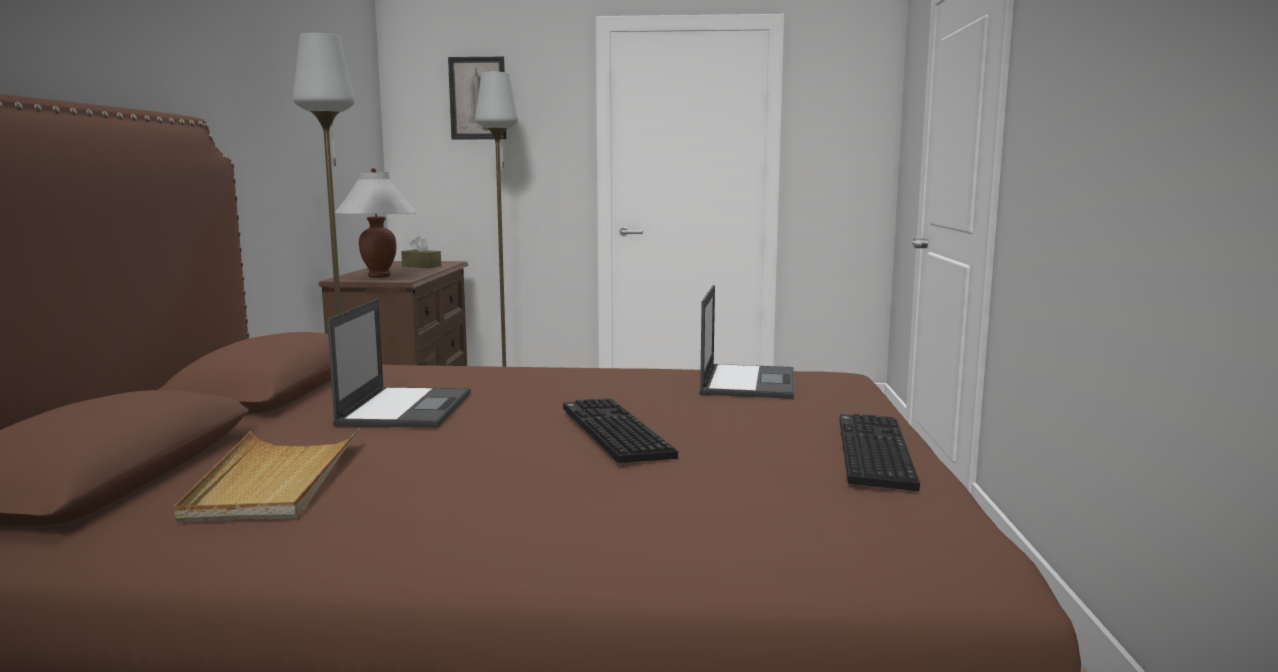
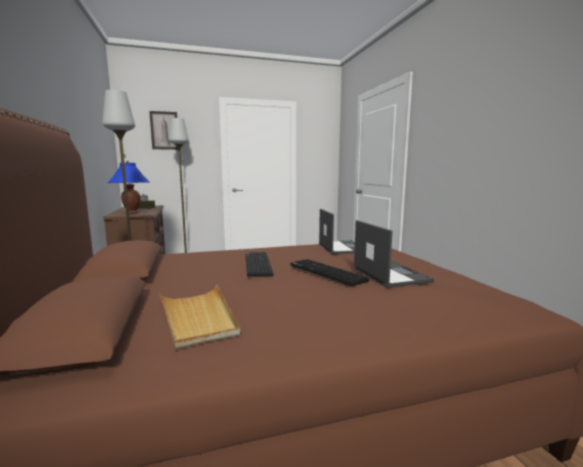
camera: 20 degrees left, 0 degrees up
laptop [327,299,471,428] -> laptop moved to [353,220,435,288]
white table lamp [335,168,417,278] -> blue table lamp [108,161,149,214]
keyboard [839,413,920,491] -> keyboard moved to [245,252,273,277]

